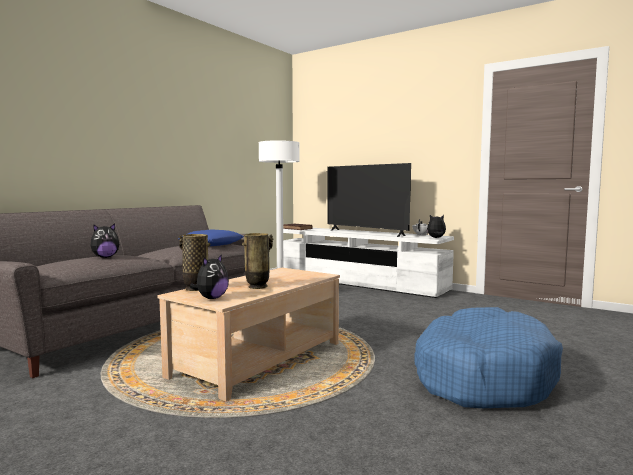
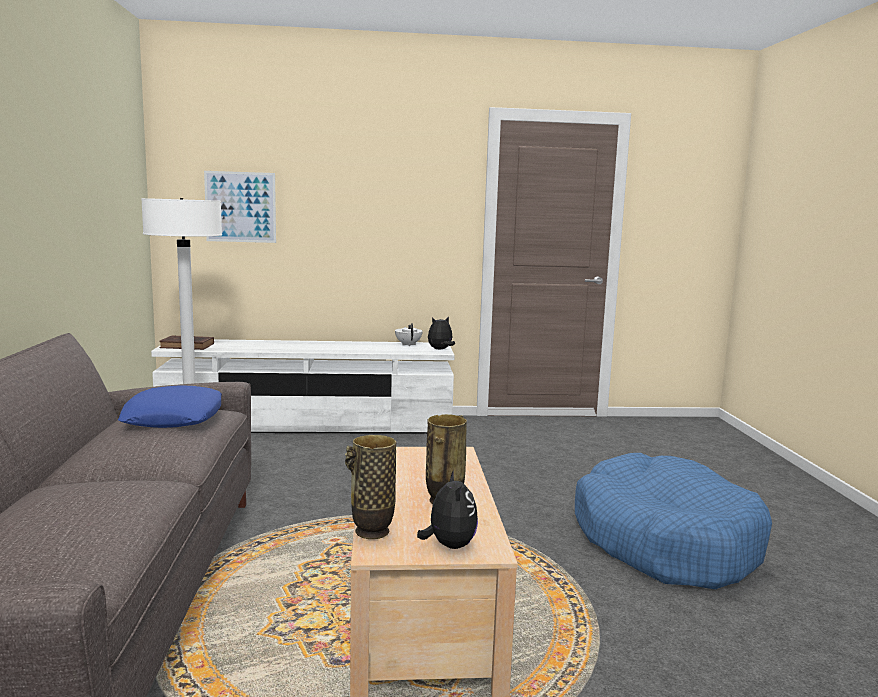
camera: 40 degrees left, 5 degrees up
plush toy [90,224,120,258] -> none
television [327,163,411,237] -> none
none -> picture [204,171,276,243]

